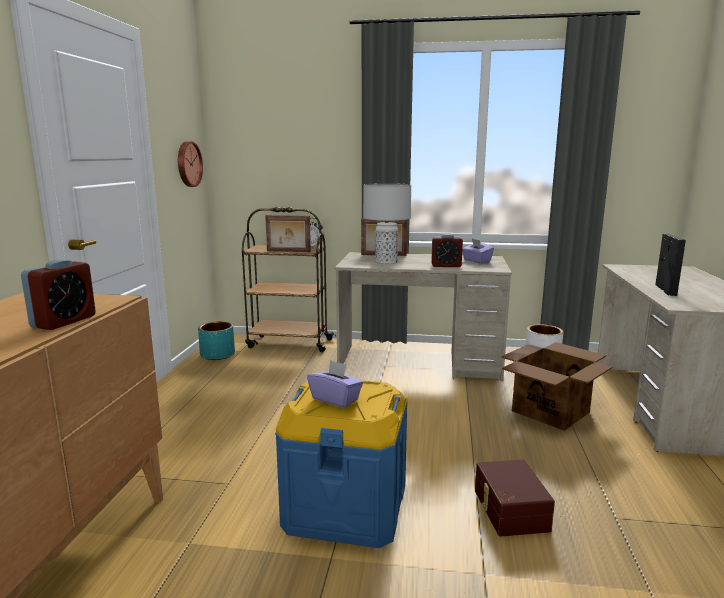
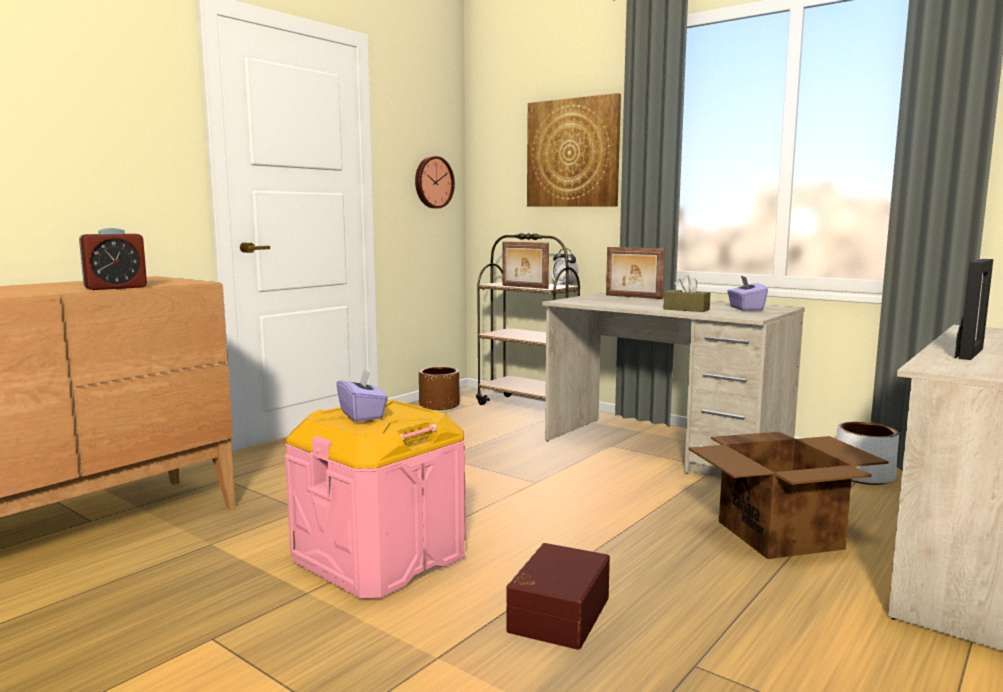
camera: 30 degrees right, 5 degrees down
turquoise planter [198,321,235,360] -> brown planter [419,367,460,410]
blue storage box [275,381,407,548] -> pink storage box [285,399,466,599]
white table lamp [363,183,411,264] -> none
alarm clock [431,234,463,267] -> brown tissue box [663,275,710,312]
none -> picture [527,93,621,207]

